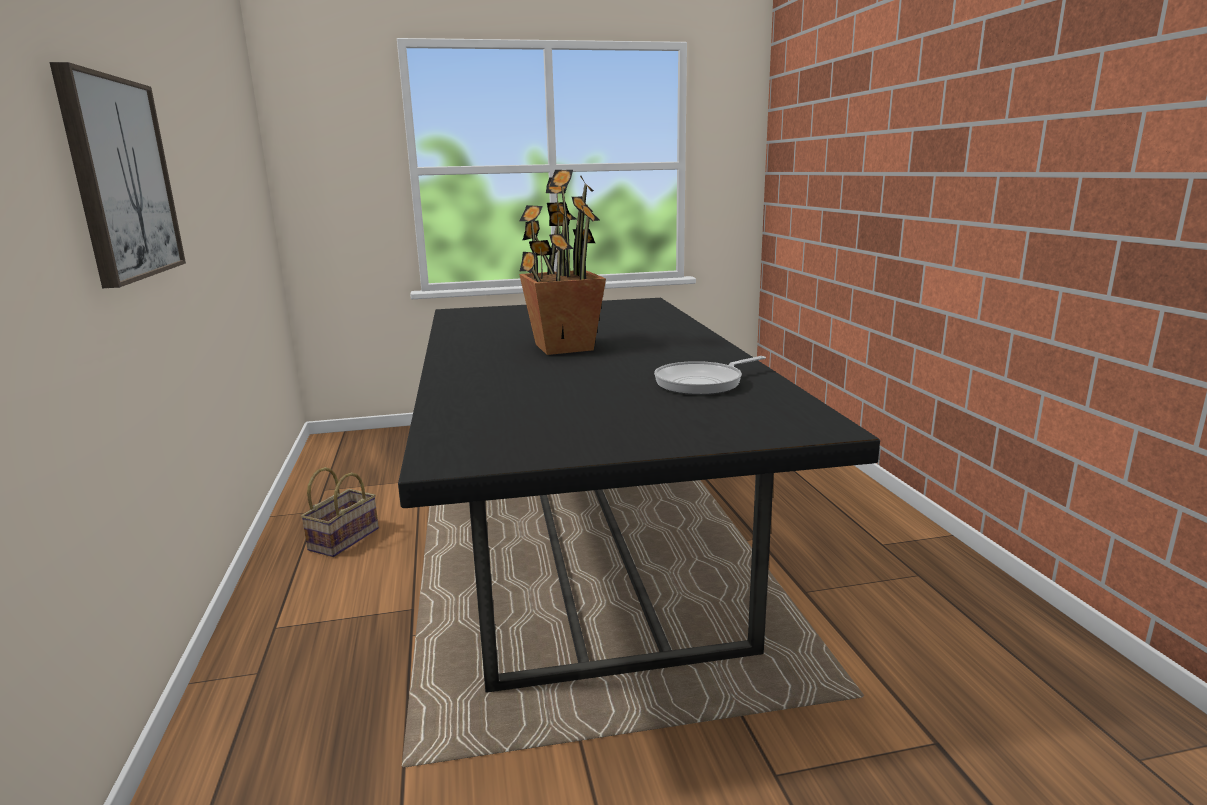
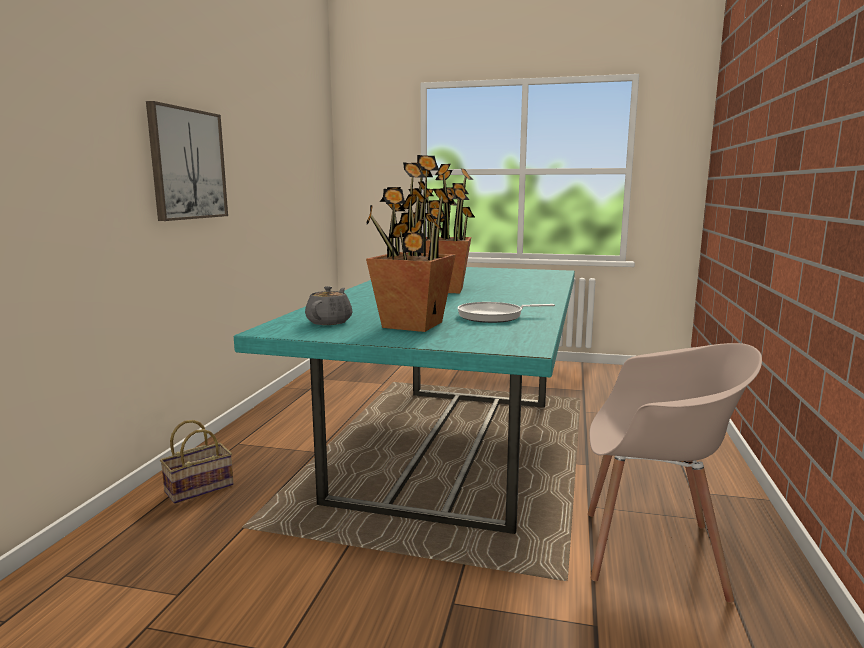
camera: 25 degrees right, 5 degrees down
basket [301,467,379,557] -> basket moved to [160,420,234,504]
black dining table [398,298,880,693] -> turquoise dining table [234,267,575,534]
none -> grey teapot [305,286,353,325]
none -> potted plant [366,155,456,332]
none -> beige chair [588,343,762,603]

